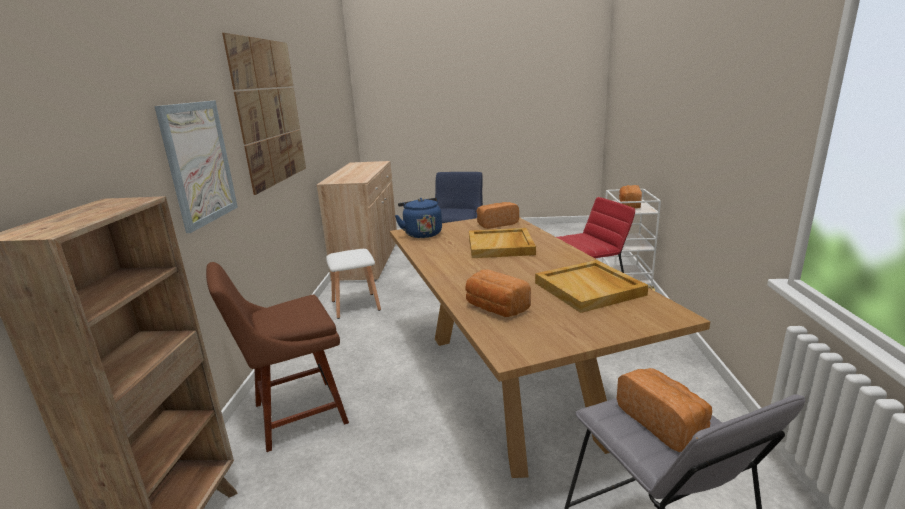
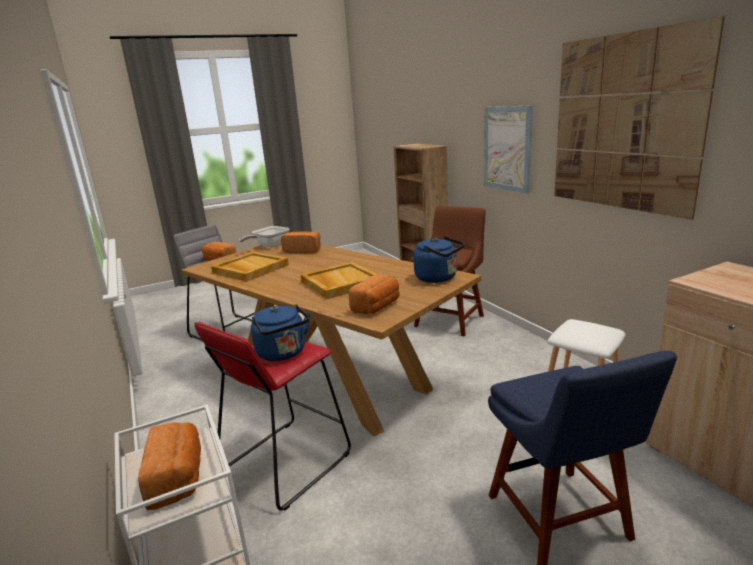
camera: 150 degrees right, 0 degrees up
none -> frying pan [239,226,290,248]
none -> blue kettle [251,304,311,361]

